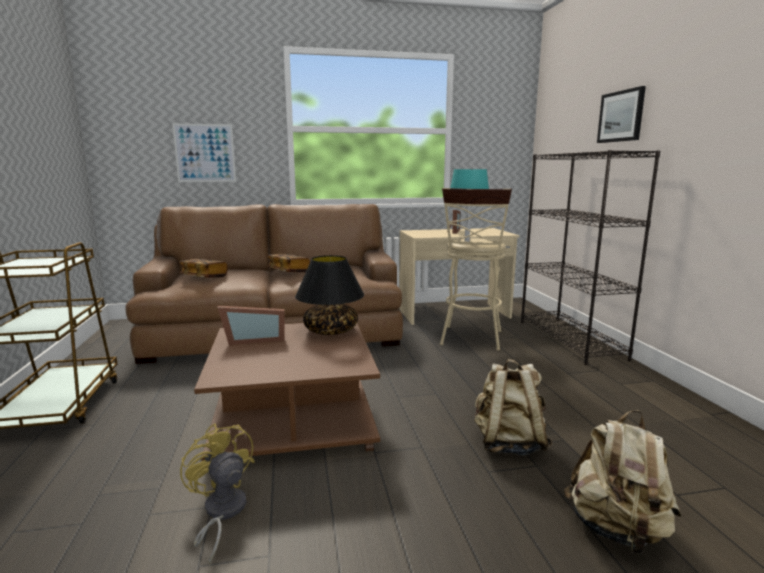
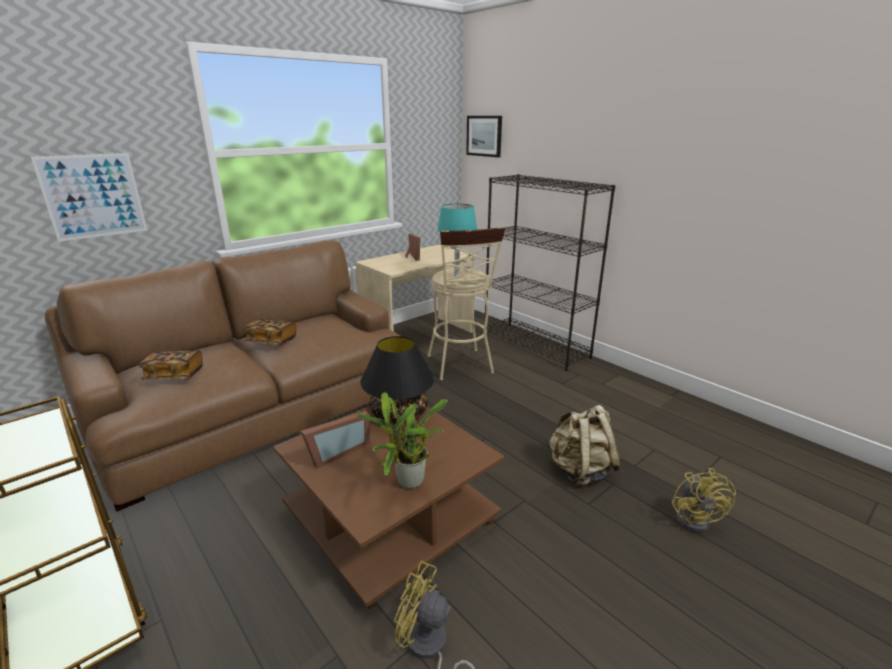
camera: 30 degrees left, 10 degrees up
beige backpack [564,410,681,554] -> yellow fan [672,468,736,533]
picture [597,86,646,143] -> picture moved to [466,116,502,157]
none -> potted plant [357,392,448,489]

